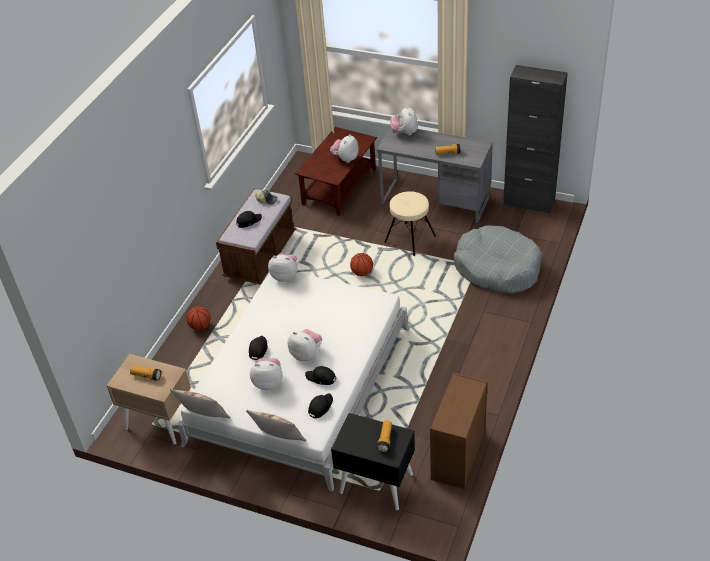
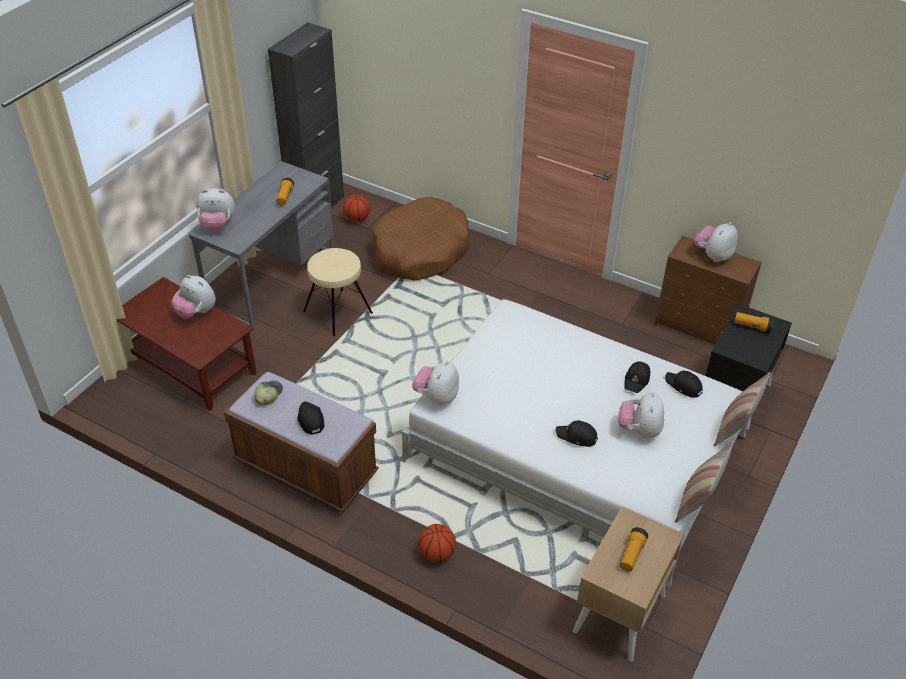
camera: 85 degrees left, 0 degrees up
plush toy [288,329,322,361] -> plush toy moved to [694,222,738,263]
basketball [350,253,373,276] -> basketball moved to [343,194,370,221]
grey dog bed [453,225,542,294] -> brown dog bed [372,197,470,280]

